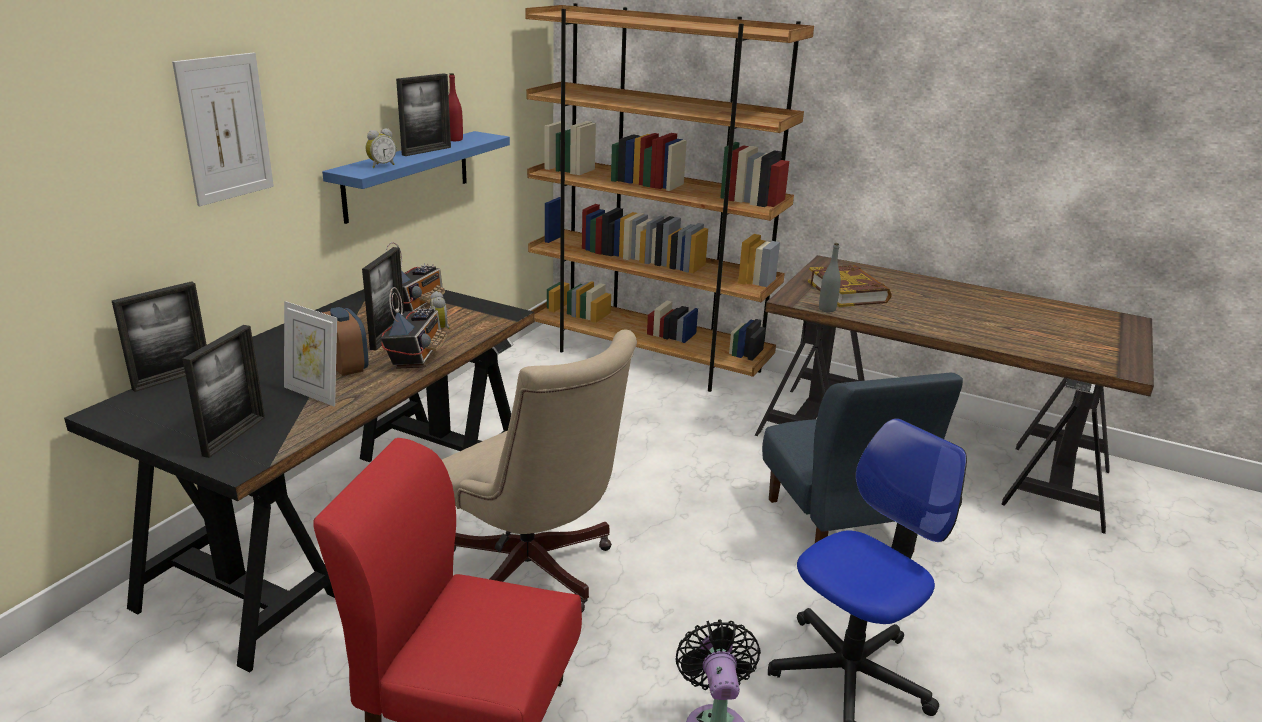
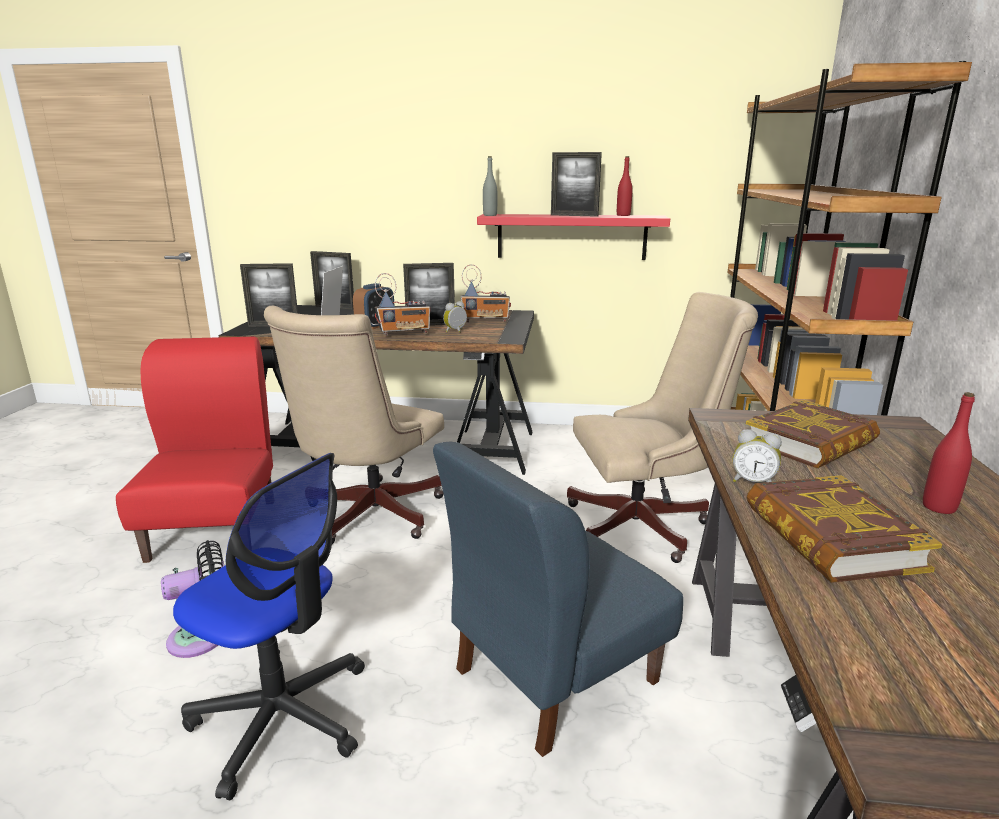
camera: 70 degrees right, 5 degrees down
picture [172,53,274,206] -> none
blue shelf [322,131,510,224] -> red shelf [477,214,670,260]
alarm clock [366,128,396,168] -> alarm clock moved to [733,429,782,482]
grey bottle [819,243,841,312] -> grey bottle moved to [483,156,497,216]
none -> beige office chair [567,292,758,563]
none -> book [747,475,942,583]
none -> red bottle [923,392,975,514]

